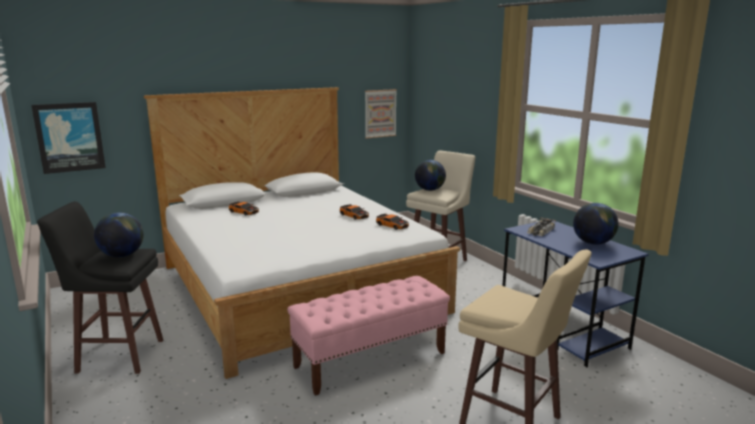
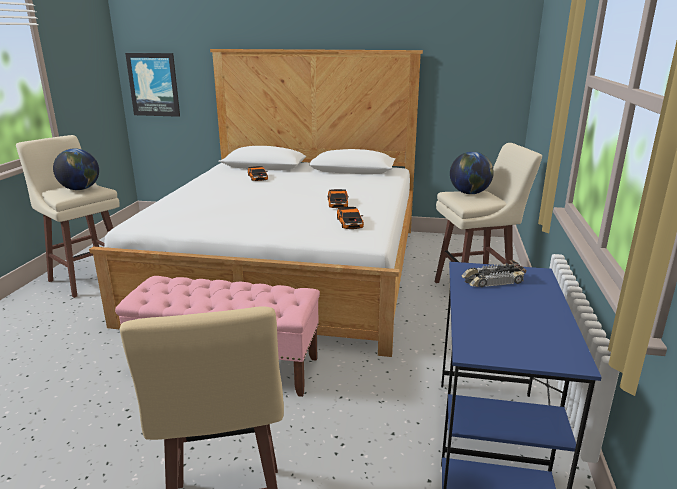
camera: 40 degrees right, 5 degrees up
black stool [37,202,163,374] -> beige stool [16,135,120,298]
picture [365,89,397,139] -> none
globe [573,203,619,245] -> none

